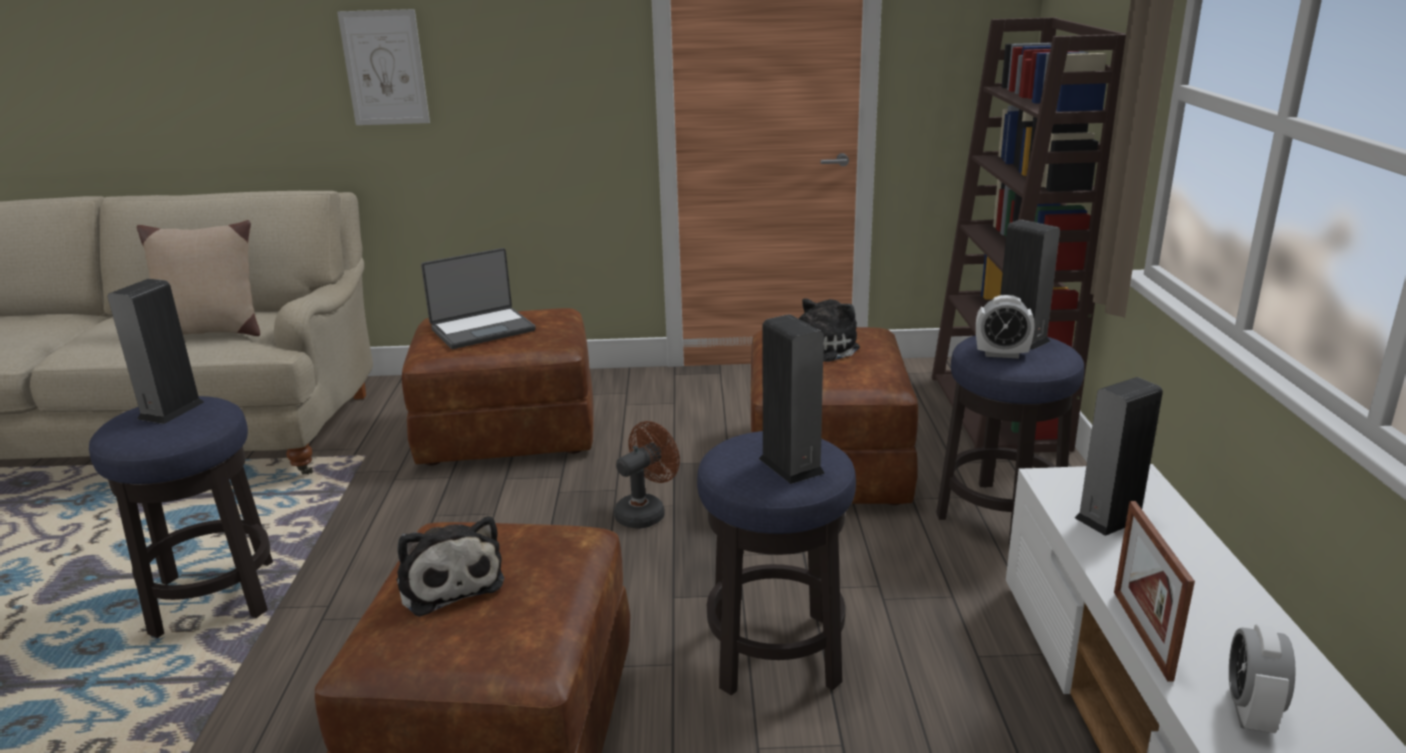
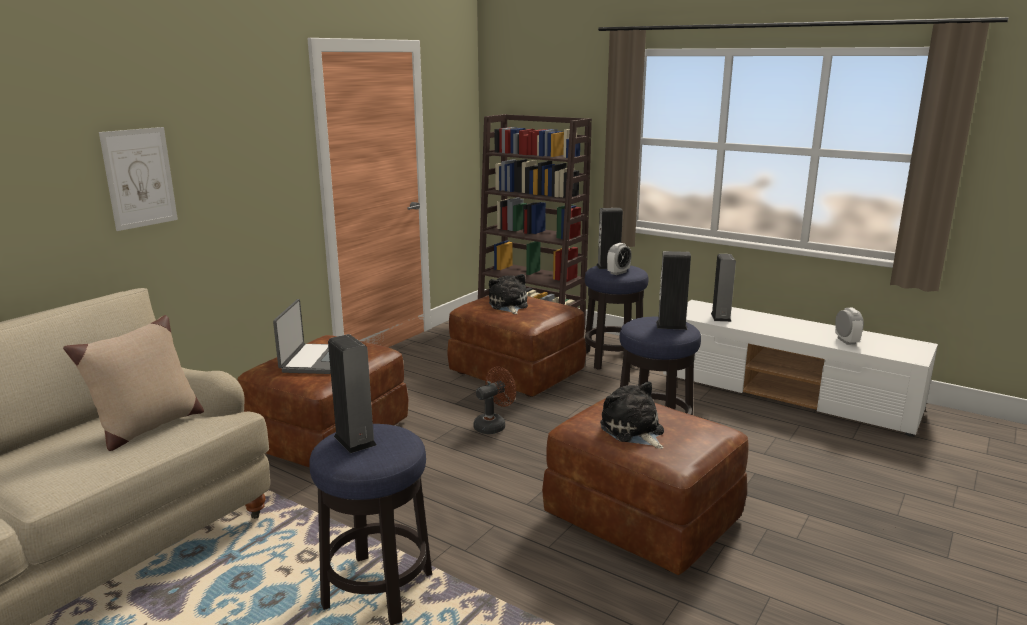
camera: 55 degrees left, 5 degrees down
plush toy [396,516,504,617] -> plush toy turned 120 degrees counterclockwise [600,381,664,449]
brown fan [614,421,680,529] -> brown fan turned 60 degrees clockwise [474,367,516,434]
picture frame [1114,501,1195,681] -> none
alarm clock [1229,624,1296,733] -> alarm clock turned 150 degrees counterclockwise [835,308,864,345]

